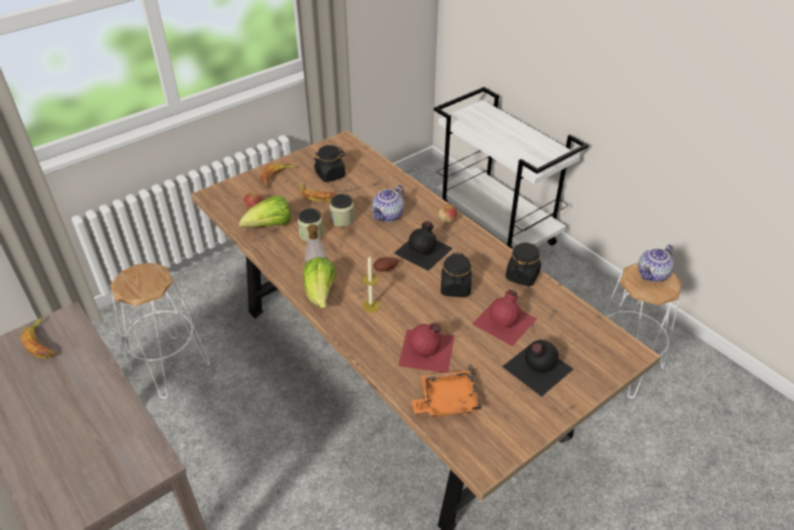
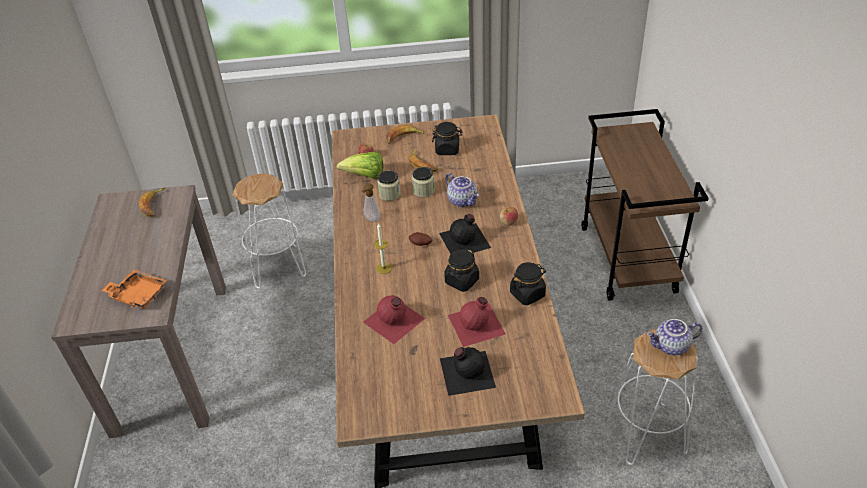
camera: 35 degrees right, 0 degrees up
lettuce [303,257,337,308] -> none
teapot [371,185,404,222] -> teapot turned 105 degrees counterclockwise [446,173,479,207]
orange tray [412,370,482,417] -> orange tray moved to [101,269,167,309]
white cart [434,87,588,249] -> brown cart [581,109,709,301]

